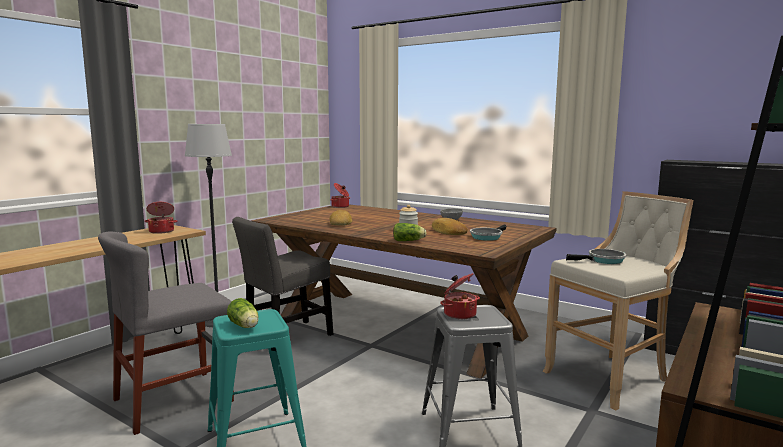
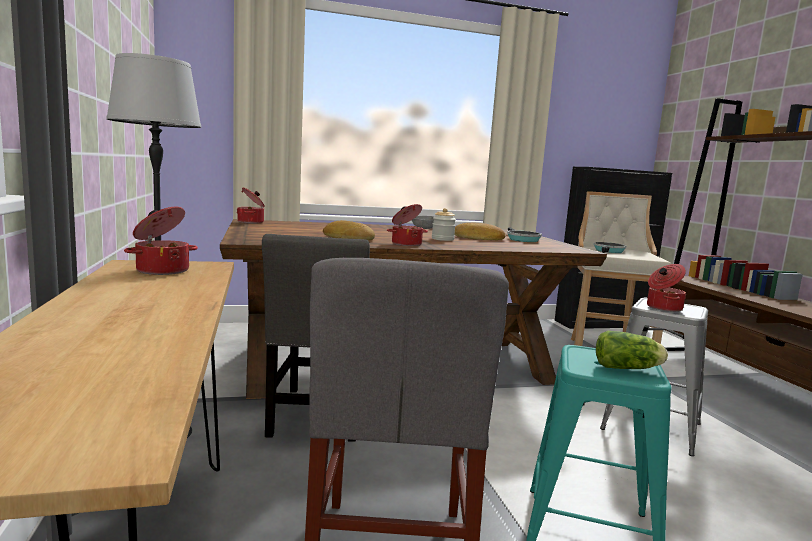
camera: 50 degrees left, 0 degrees up
lettuce [393,223,426,241] -> none
none -> cooking pot [387,204,428,246]

